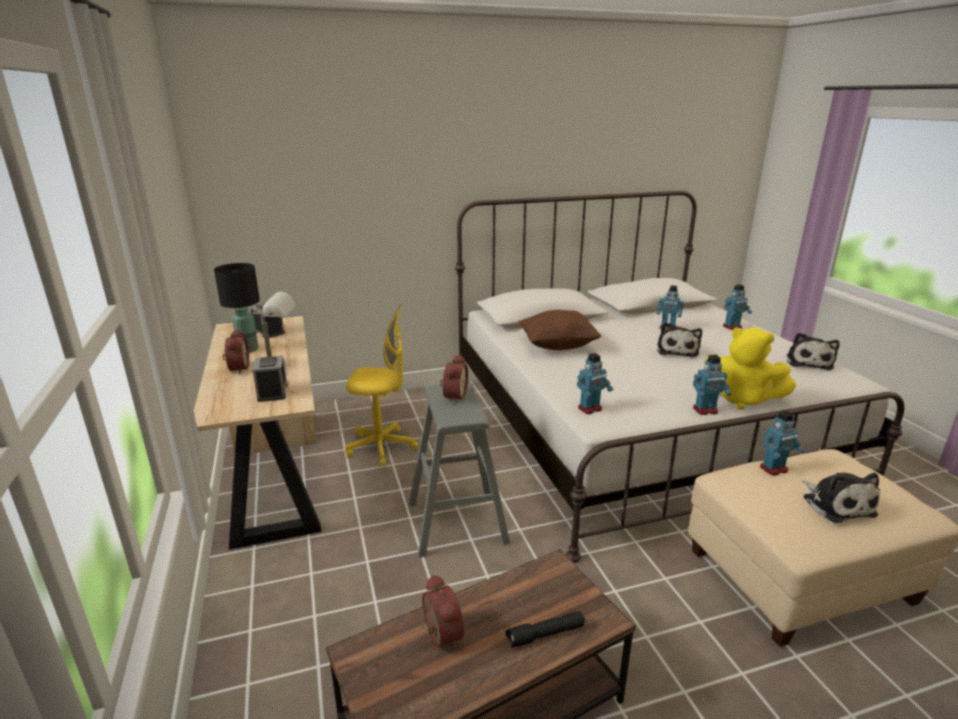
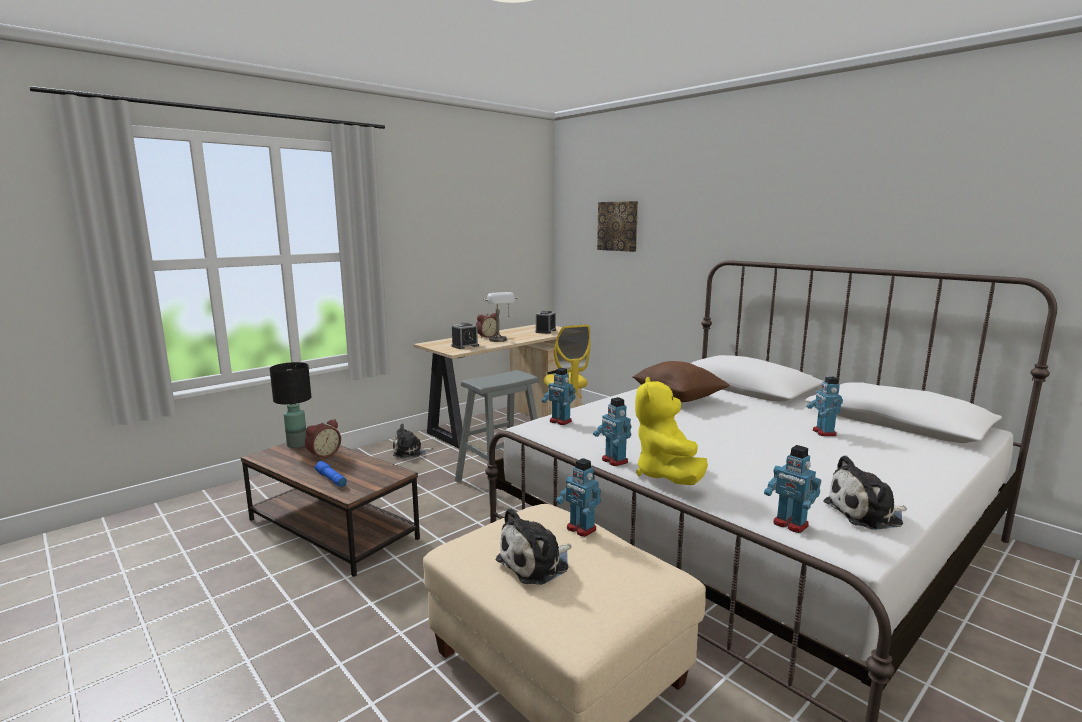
camera: 65 degrees right, 10 degrees down
black table lamp [214,263,260,352] -> black table lamp moved to [270,362,311,448]
alarm clock [440,354,468,404] -> none
black flashlight [506,611,585,648] -> blue flashlight [314,461,347,487]
plush toy [657,322,702,357] -> plush toy moved to [393,424,434,458]
toy robot [723,284,752,330] -> toy robot moved to [764,445,821,533]
none -> picture [597,201,638,252]

